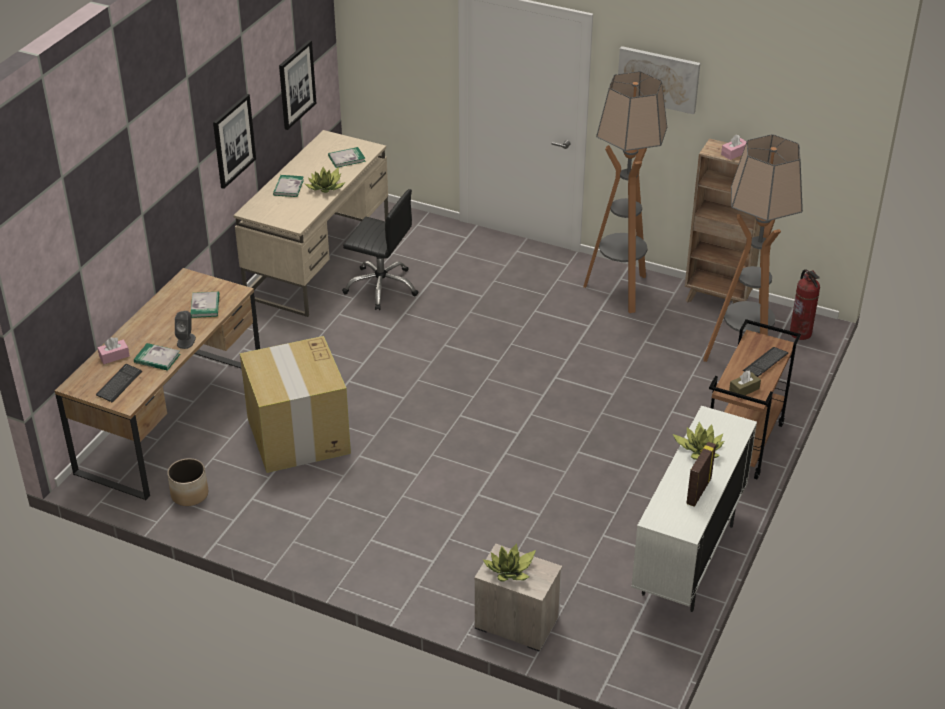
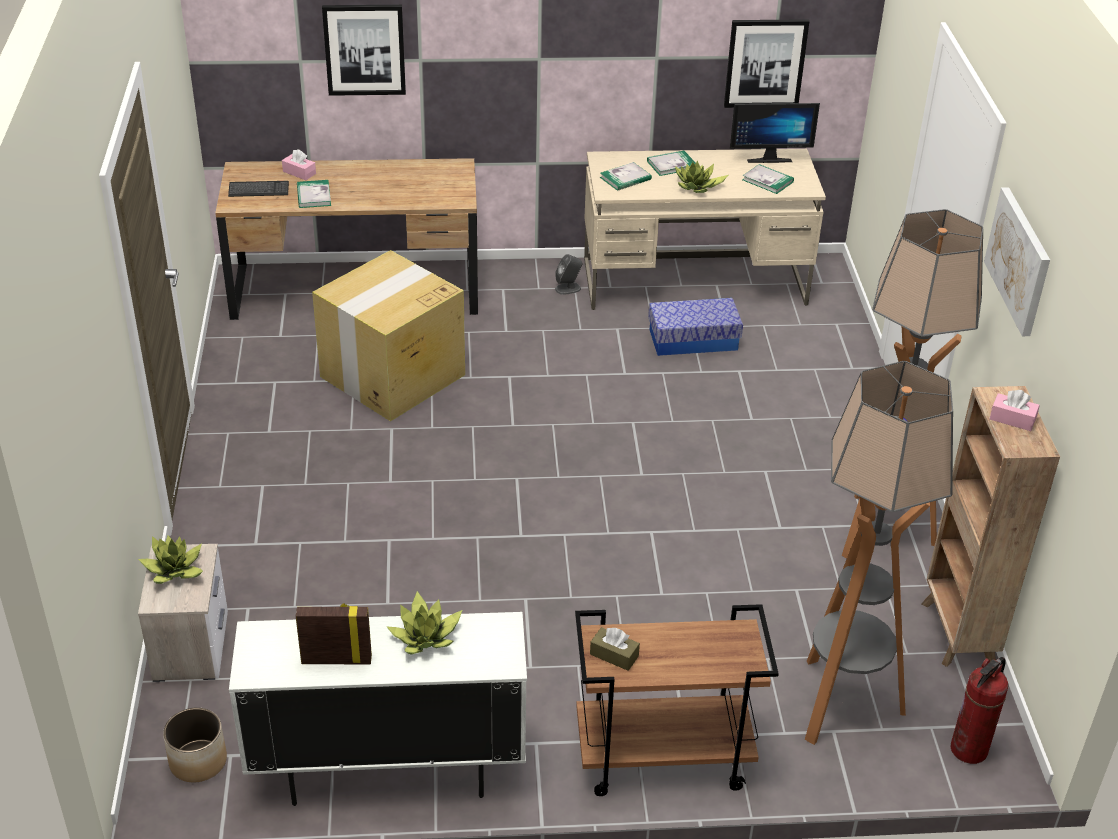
camera: 60 degrees right, 0 degrees up
planter [167,458,208,506] -> planter moved to [163,708,227,782]
grey speaker [175,311,196,349] -> grey speaker moved to [555,254,582,295]
book [191,292,219,318] -> book moved to [600,162,652,191]
picture [213,94,256,189] -> picture moved to [322,5,406,96]
black office chair [342,189,418,310] -> storage box [648,298,743,356]
keyboard [743,347,789,377] -> none
none -> monitor [730,103,820,163]

